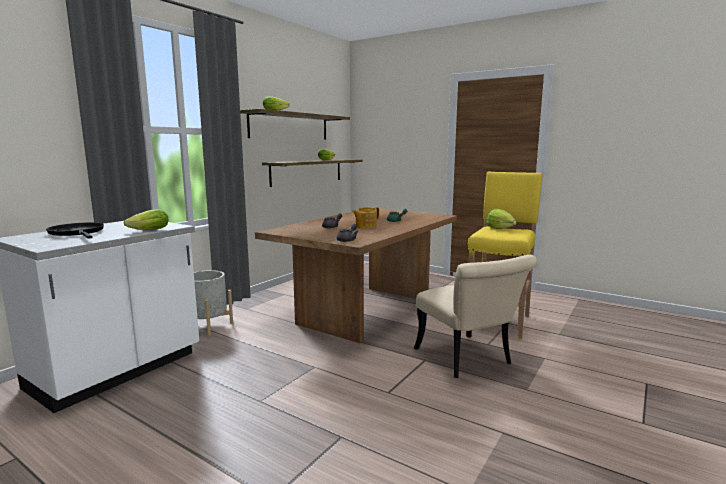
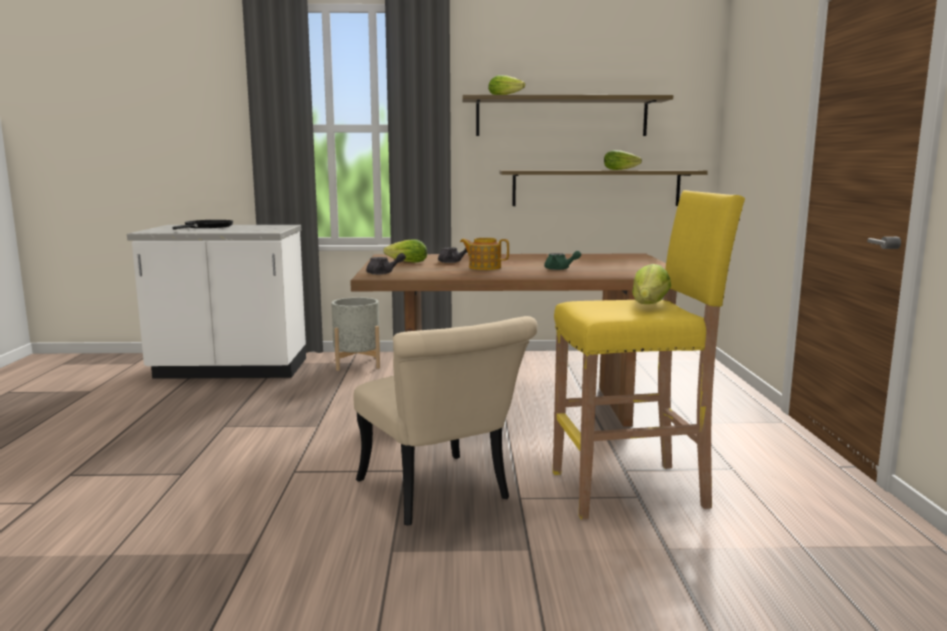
camera: 55 degrees right, 0 degrees up
lettuce [124,209,168,230] -> lettuce moved to [383,239,427,262]
beige chair [414,255,537,378] -> beige chair turned 60 degrees counterclockwise [353,316,538,525]

